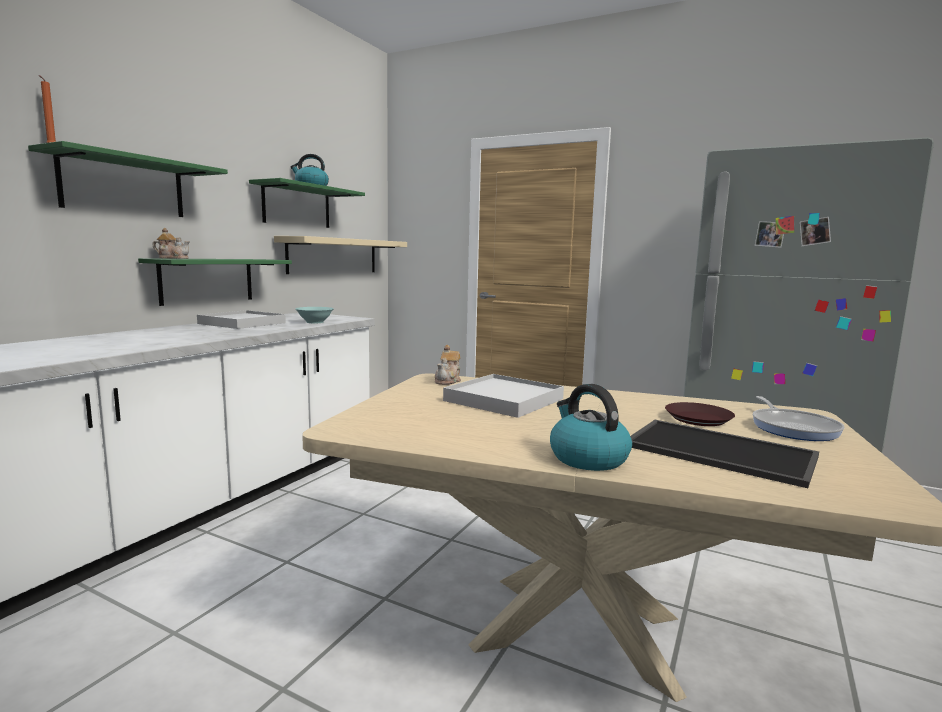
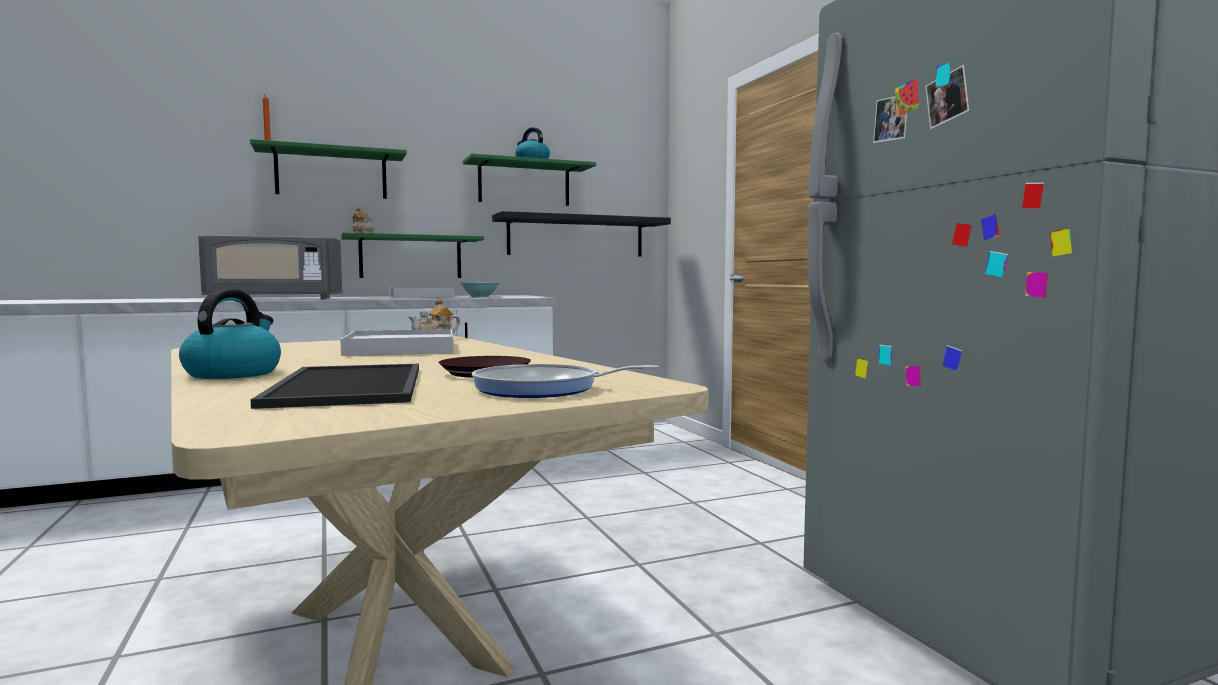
camera: 40 degrees right, 5 degrees down
beige shelf [274,236,407,274] -> black shelf [492,211,671,256]
frying pan [752,396,845,441] -> frying pan turned 45 degrees clockwise [472,364,659,398]
none -> grey microwave [198,235,342,299]

